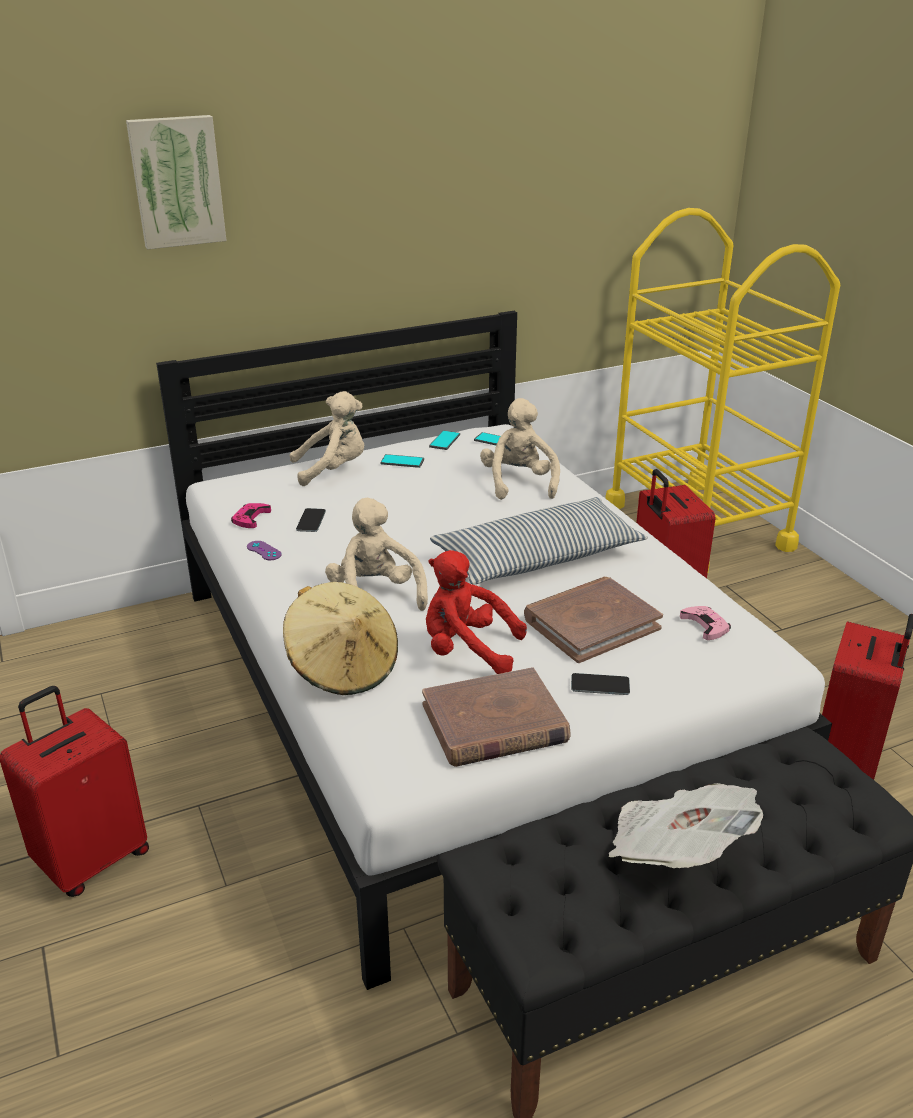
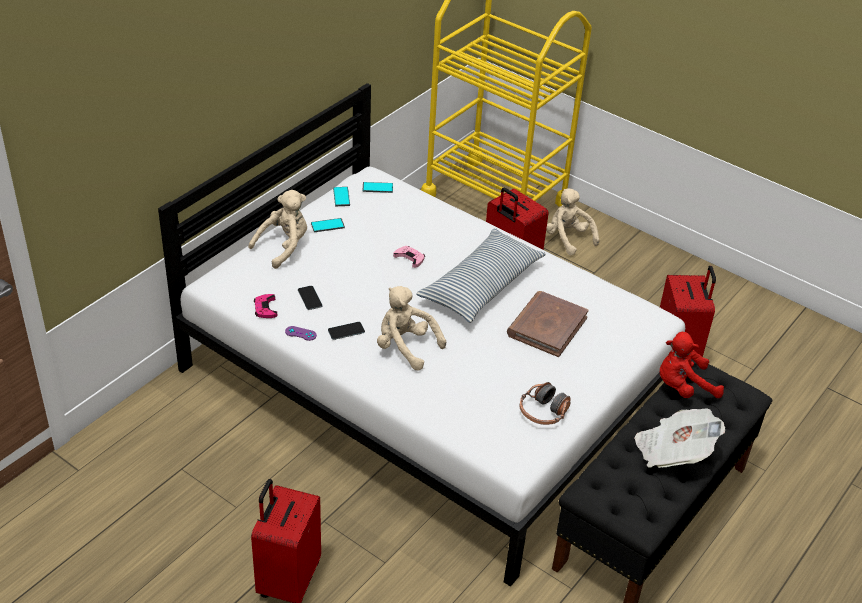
camera: 30 degrees left, 10 degrees up
picture [126,115,227,249] -> none
beige hat [283,582,398,695] -> none
brown book [422,667,571,767] -> headphones [520,382,571,425]
red plush toy [426,550,527,674] -> red plush toy moved to [660,332,724,398]
beige plush toy [480,398,560,500] -> beige plush toy moved to [546,188,599,256]
phone [571,673,630,695] -> phone moved to [328,322,365,340]
pink game controller [680,606,731,640] -> pink game controller moved to [393,246,425,268]

